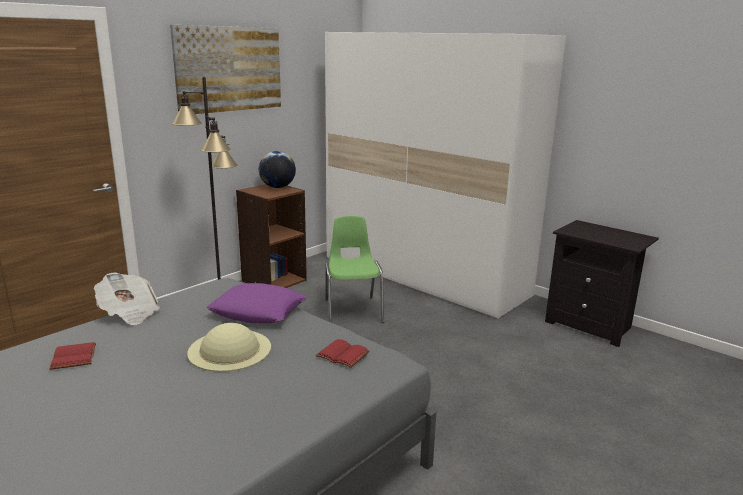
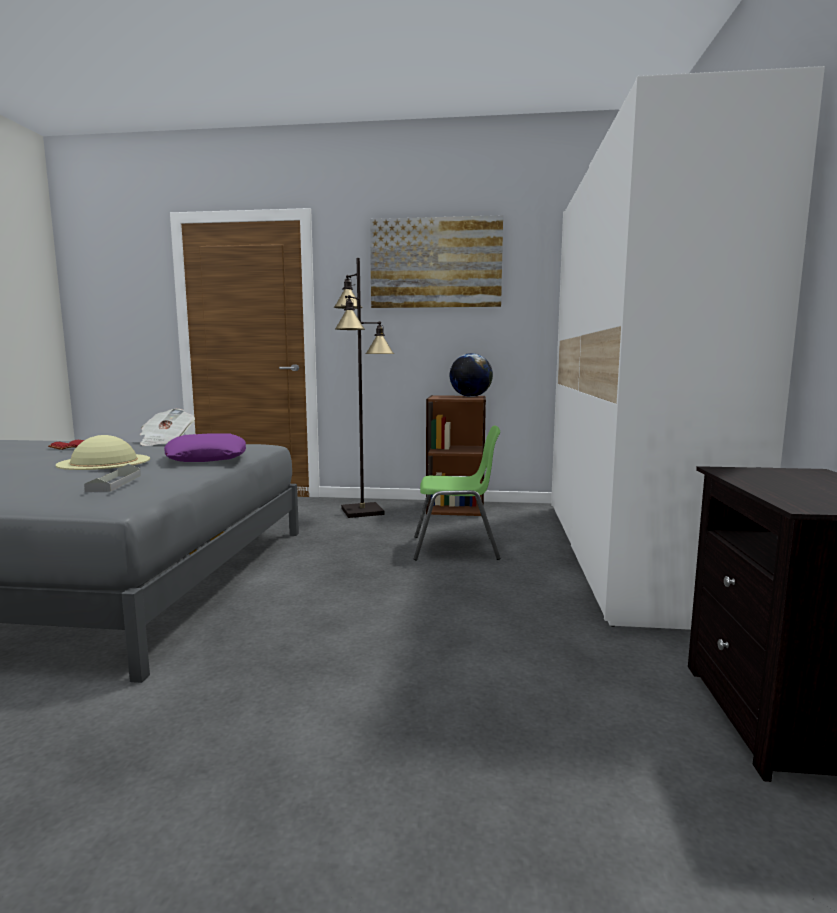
camera: 55 degrees right, 10 degrees down
red book [315,339,370,368] -> grey tray [84,464,141,492]
green chair [325,216,384,323] -> green chair turned 45 degrees clockwise [414,426,500,561]

